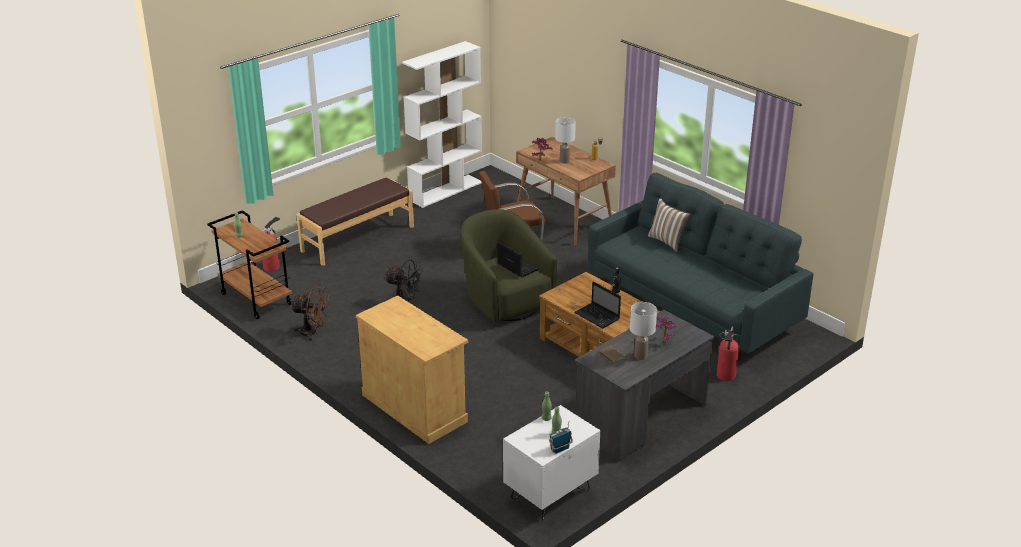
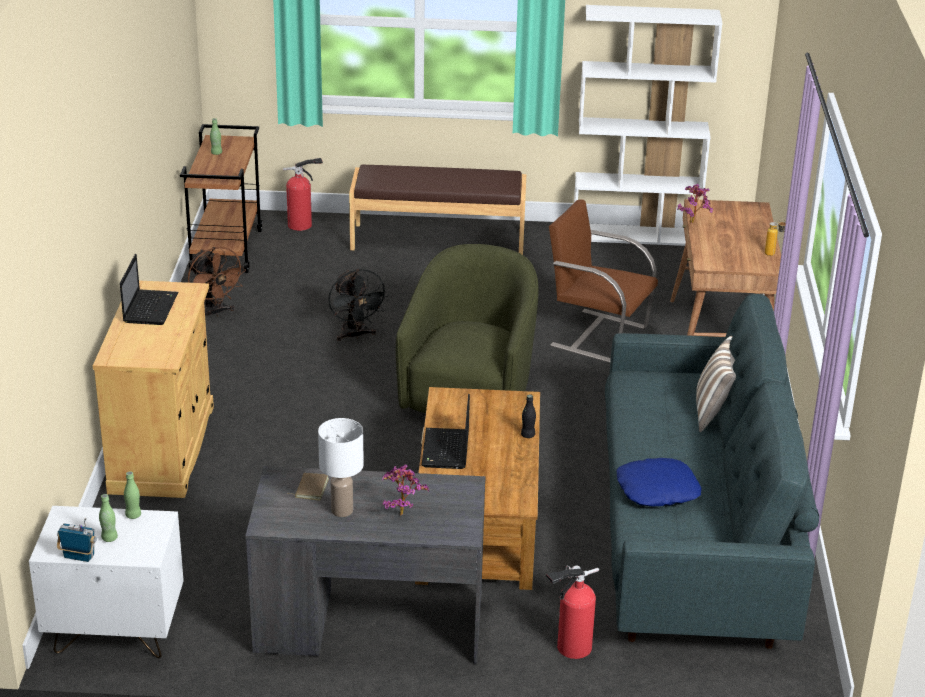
camera: 45 degrees right, 0 degrees up
laptop [497,242,539,277] -> laptop moved to [120,254,178,325]
white table lamp [555,117,576,164] -> none
none -> blue pillow [617,458,701,506]

